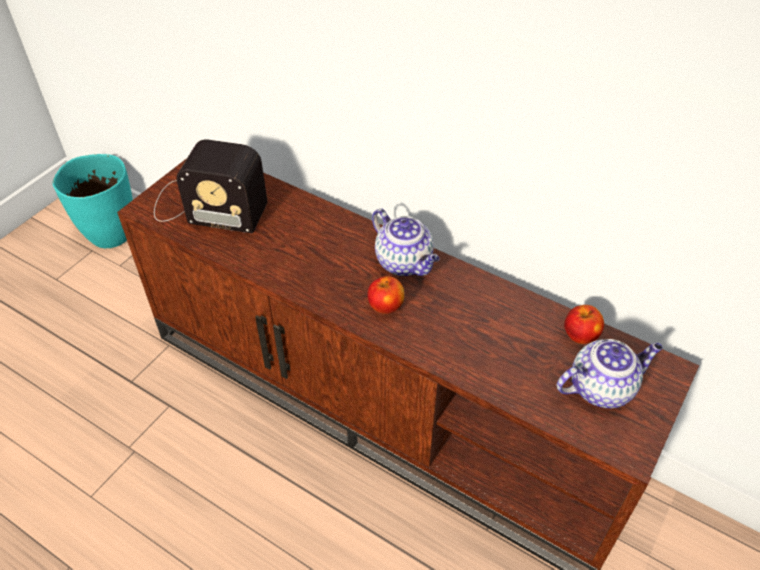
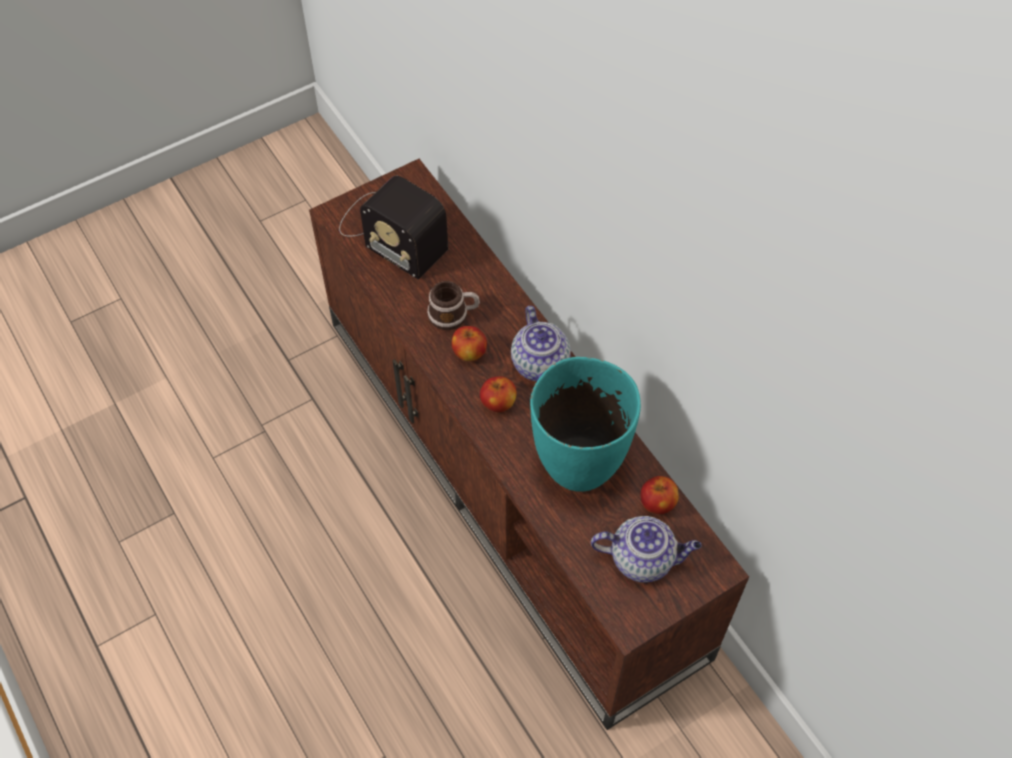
camera: 25 degrees right, 10 degrees up
turquoise vase [53,154,133,248] -> turquoise vase moved to [530,357,641,492]
none -> mug [427,281,480,330]
none -> apple [452,326,487,361]

